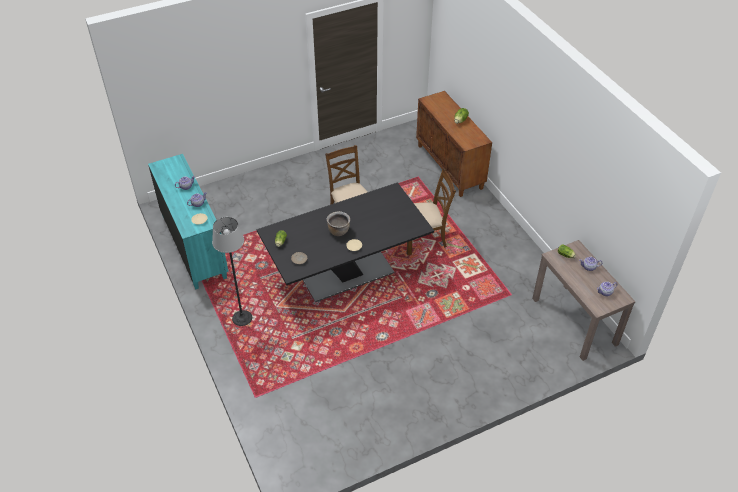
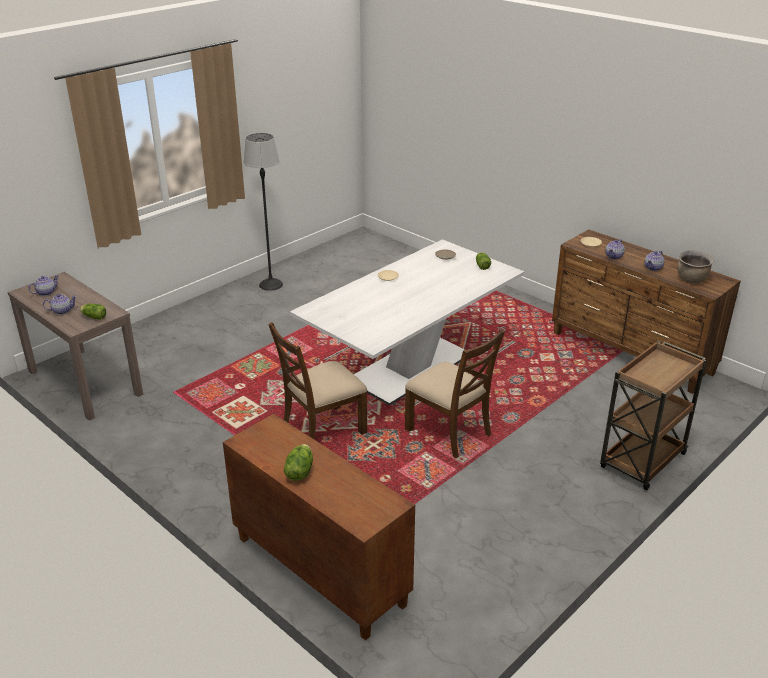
camera: 160 degrees right, 15 degrees down
turquoise dresser [148,154,228,290] -> brown dresser [552,229,741,394]
floor lamp [212,217,252,326] -> floor lamp moved to [244,133,283,291]
black dining table [257,182,434,302] -> white dining table [290,239,524,406]
brown cooking pot [327,211,350,236] -> brown cooking pot moved to [677,250,714,283]
none -> brown cart [600,341,706,490]

